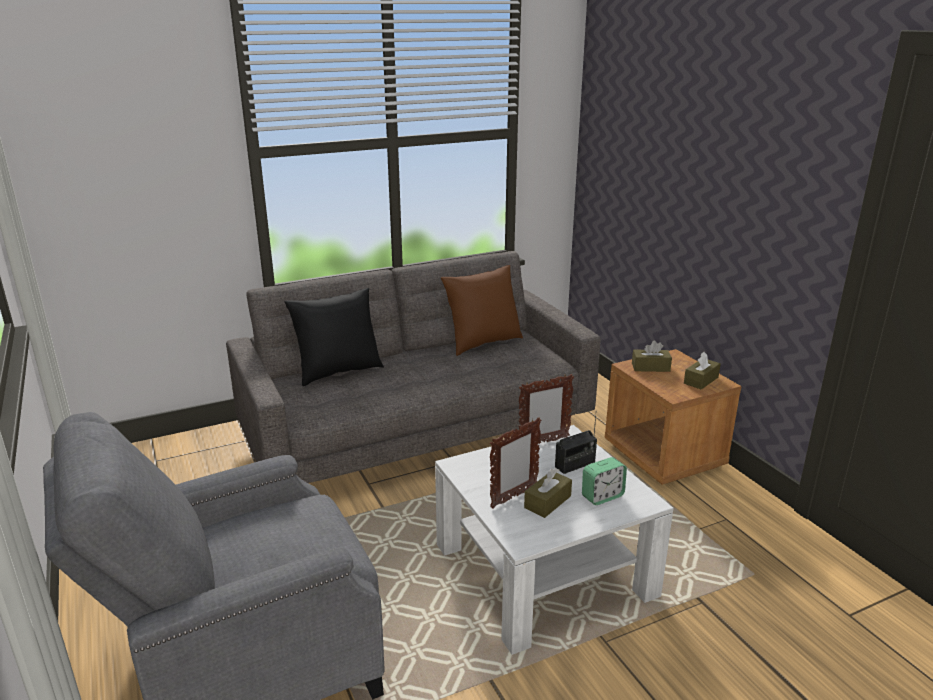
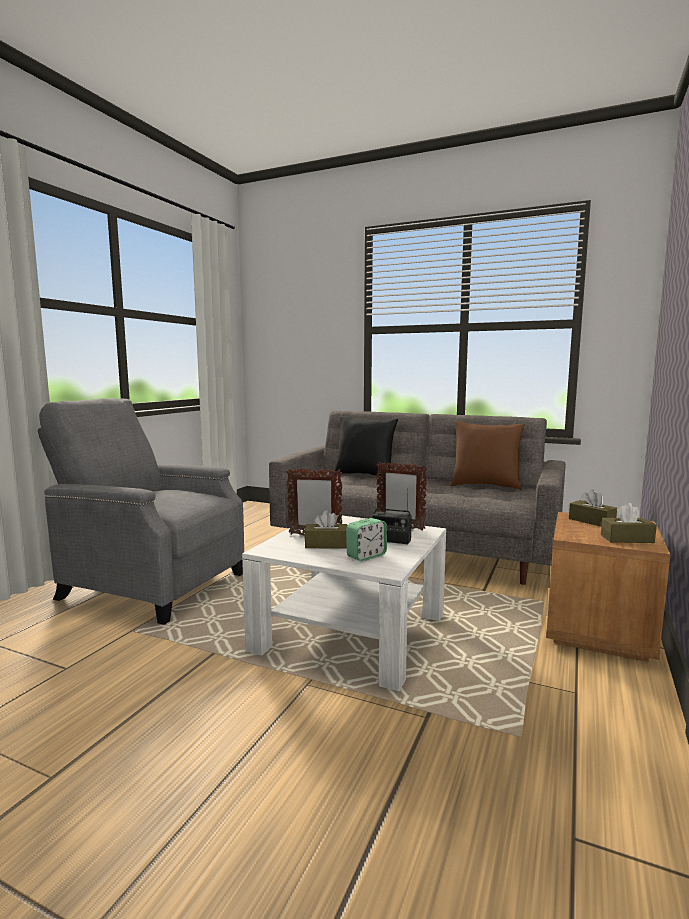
camera: 50 degrees right, 15 degrees down
alarm clock [582,457,627,505] -> alarm clock turned 60 degrees counterclockwise [346,518,387,561]

